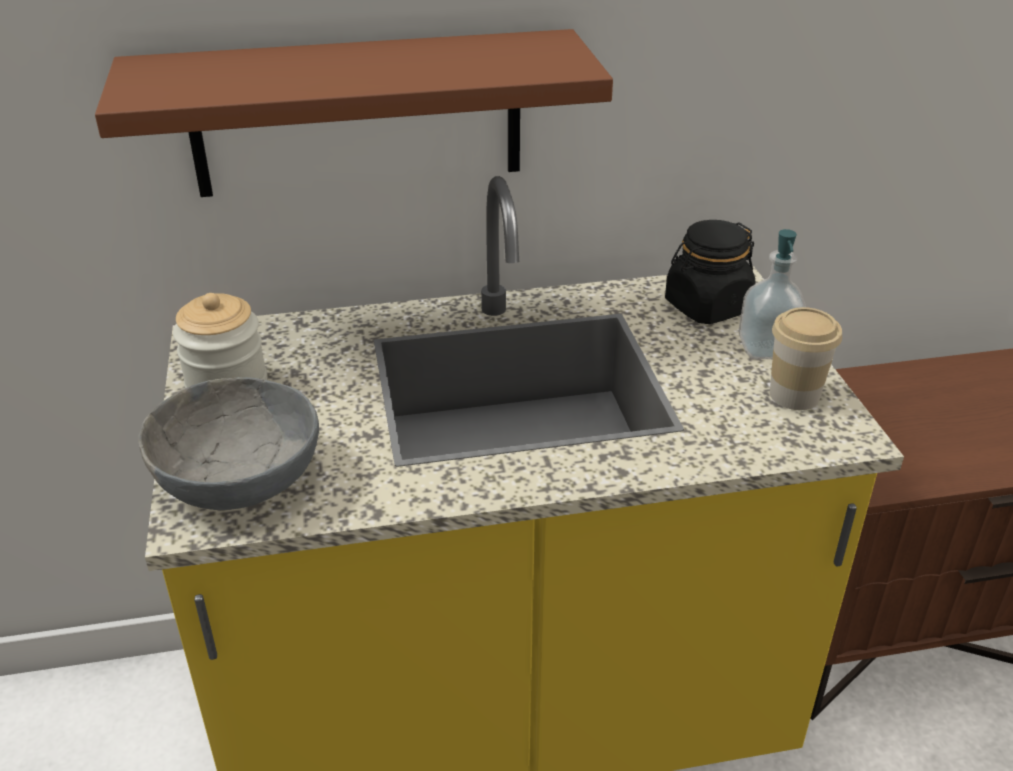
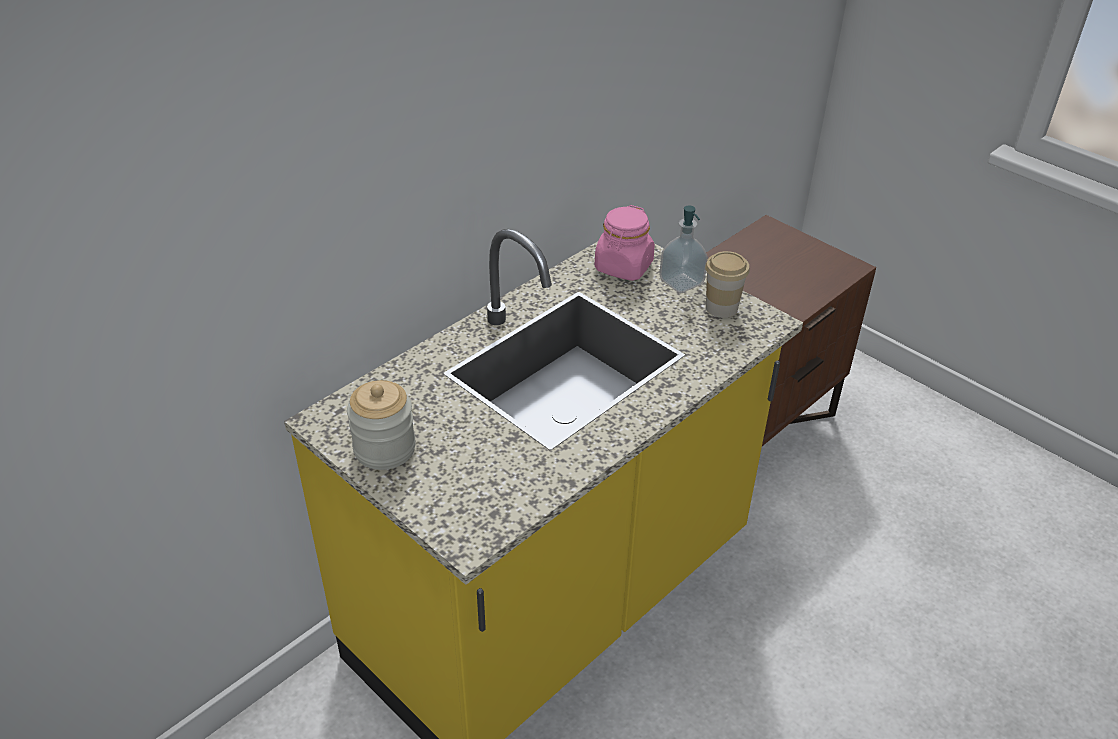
camera: 35 degrees left, 5 degrees up
brown shelf [95,29,613,197] -> none
grey bowl [138,377,319,510] -> none
black jar [665,220,756,324] -> pink jar [594,205,655,281]

